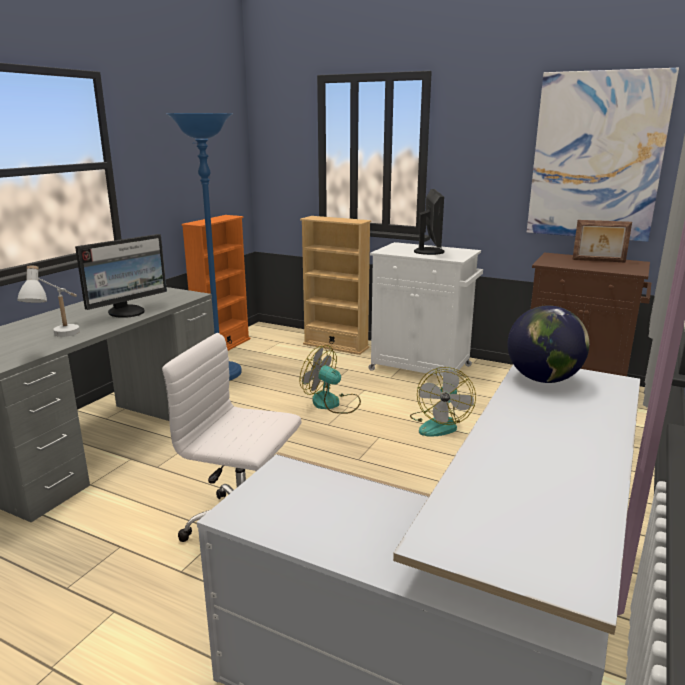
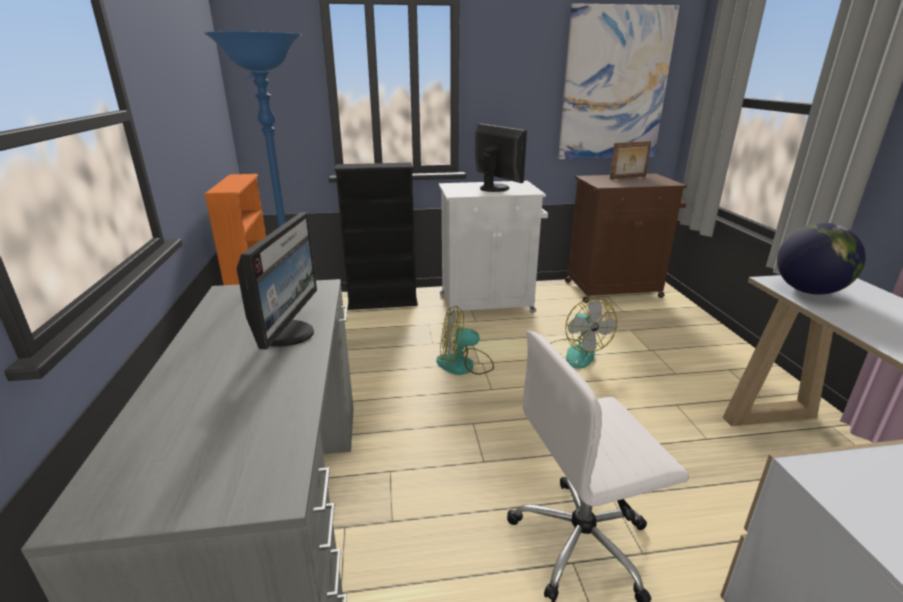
camera: 35 degrees left, 5 degrees up
white table lamp [17,265,80,337] -> none
beige bookcase [300,216,371,355] -> black bookcase [334,163,418,310]

